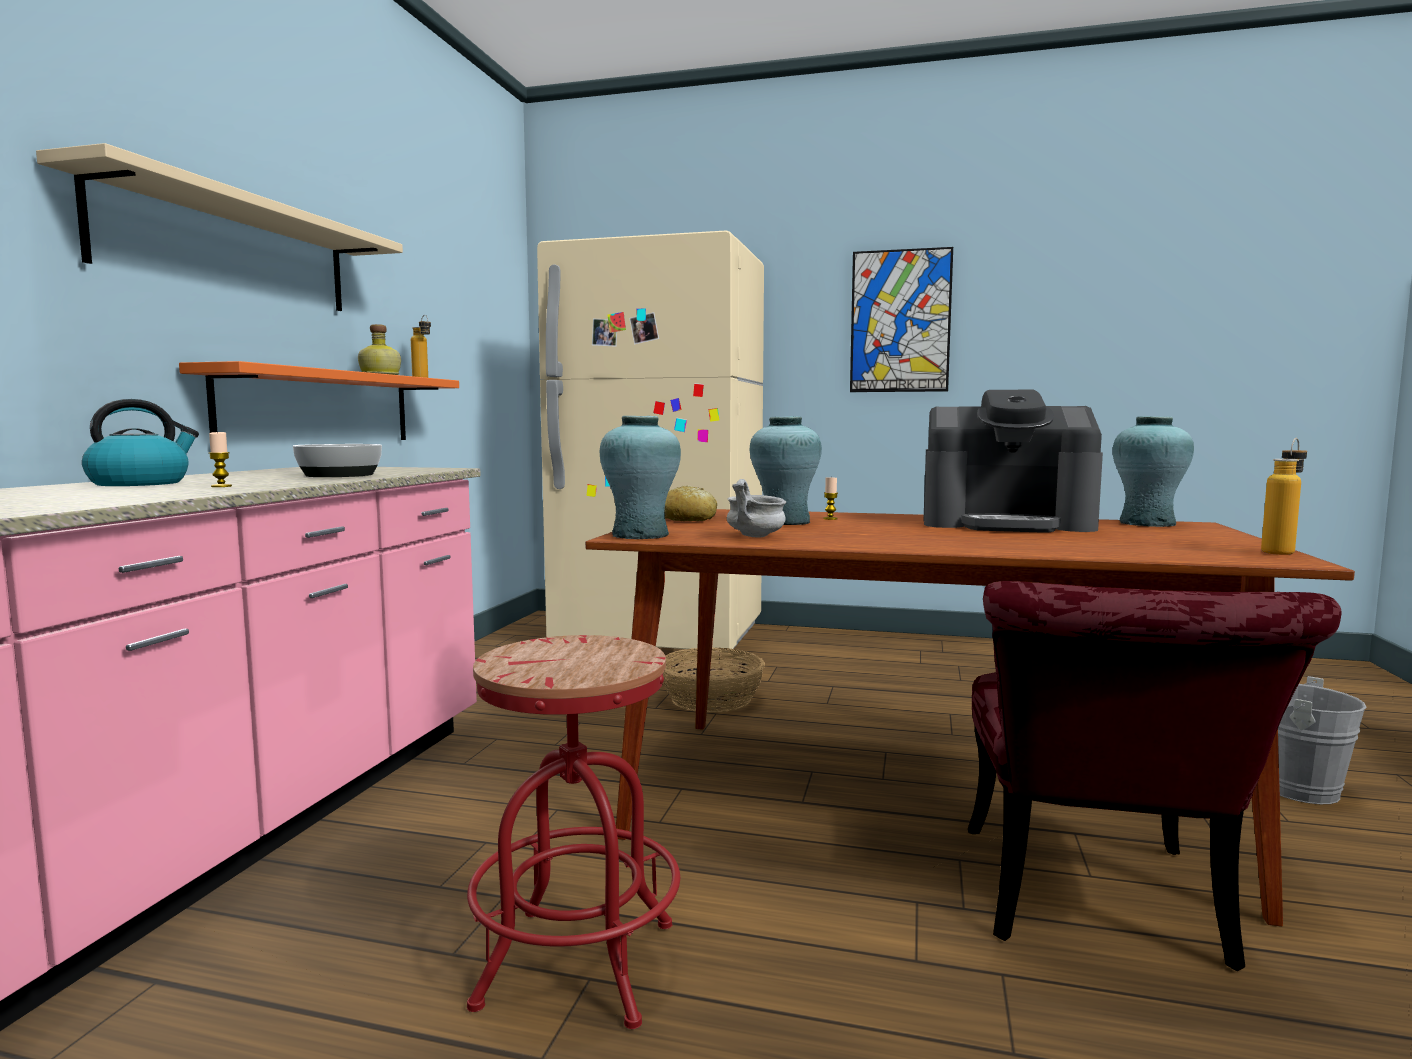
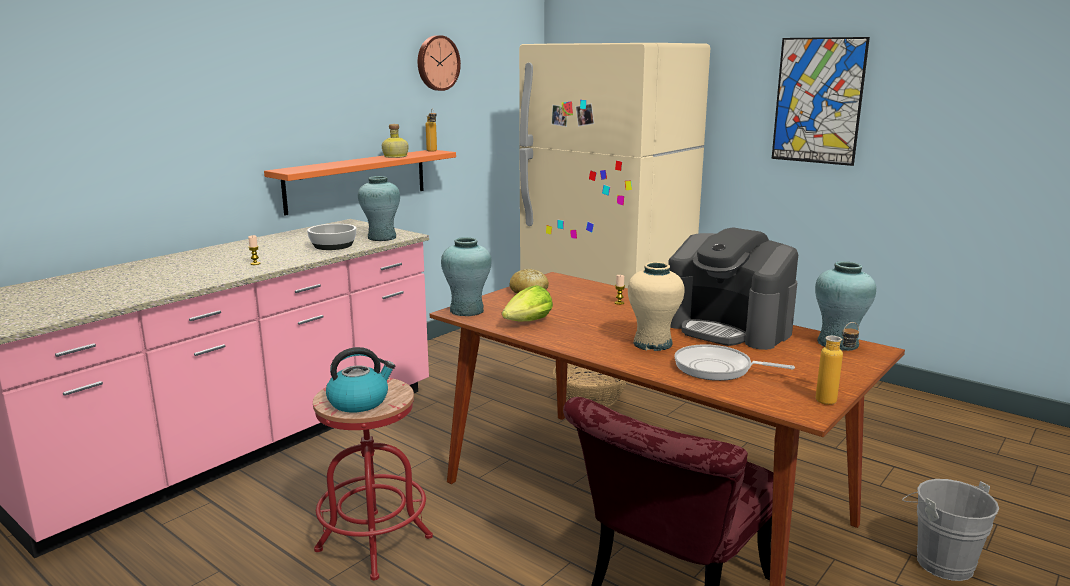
camera: 25 degrees right, 10 degrees up
beige shelf [36,143,403,311] -> none
kettle [82,399,199,486] -> kettle moved to [326,347,395,412]
grey bowl [727,479,786,538] -> lettuce [502,285,553,322]
turquoise vase [750,416,822,525] -> turquoise vase moved to [358,176,400,241]
none -> wall clock [418,35,461,91]
none -> beige vase [628,262,684,351]
none -> frying pan [674,344,795,381]

